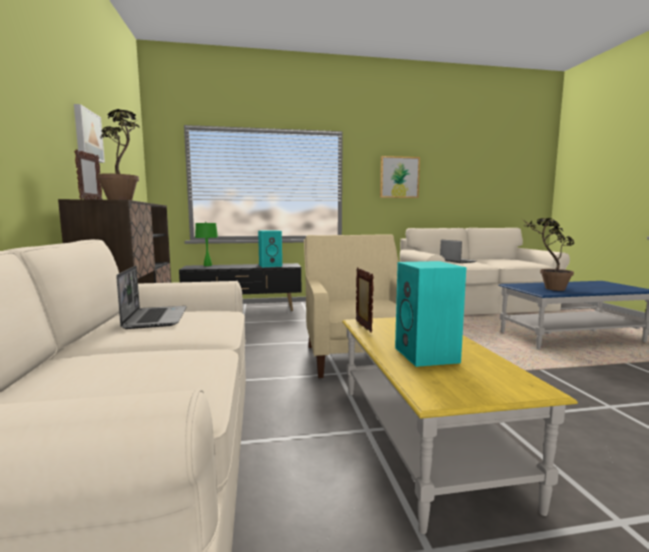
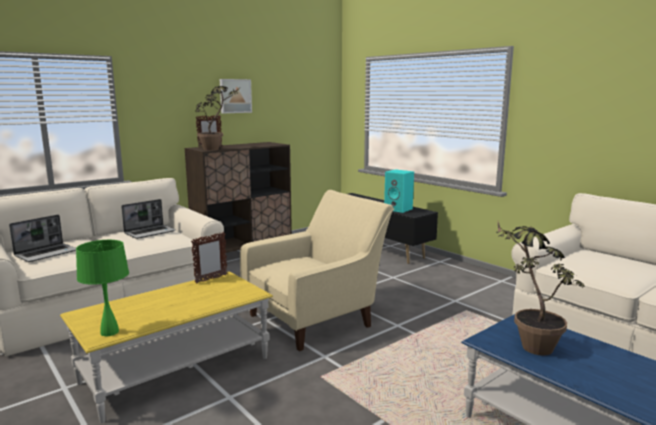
camera: 60 degrees right, 5 degrees up
green table lamp [195,222,218,266] -> green table lamp moved to [76,240,129,336]
picture [380,156,420,198] -> none
turquoise speaker [395,261,466,367] -> none
laptop [440,240,476,263] -> laptop moved to [9,215,76,262]

